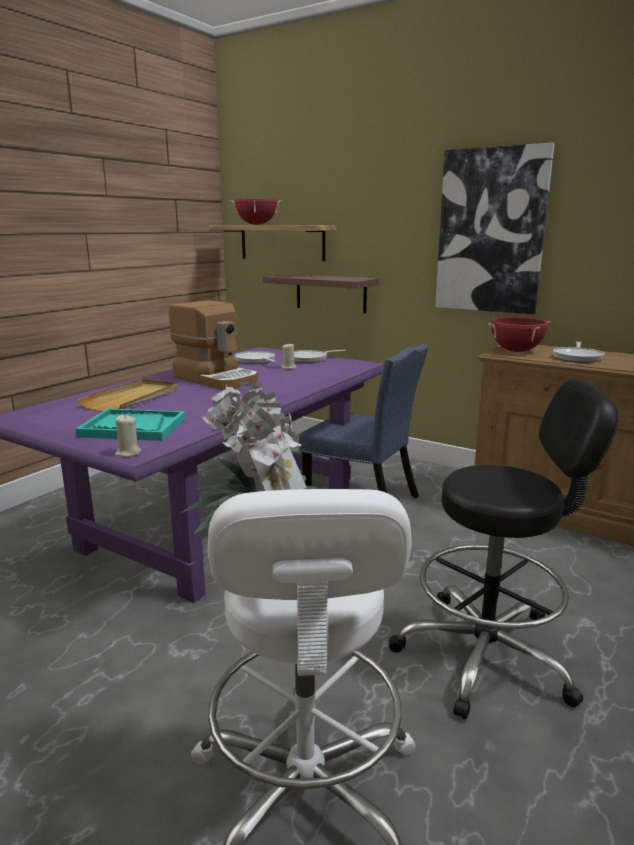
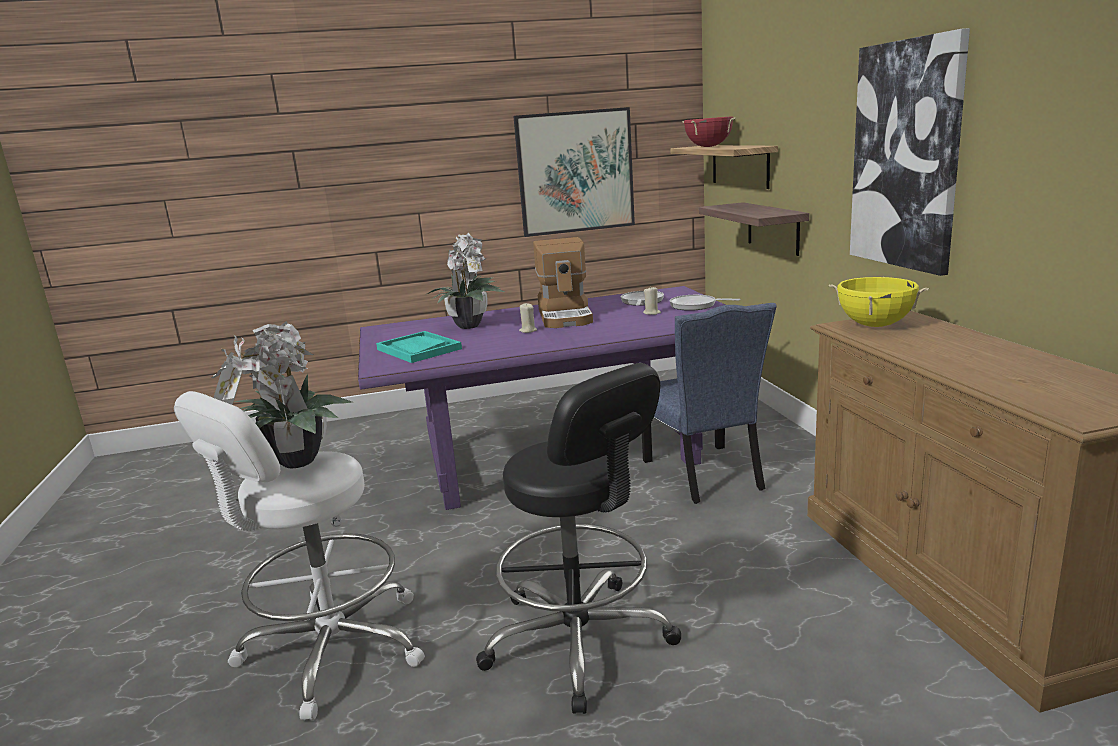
camera: 45 degrees right, 0 degrees up
beige tray [77,379,178,412] -> potted plant [427,233,505,329]
beige candle [115,415,141,457] -> beige candle moved to [519,303,537,333]
red cooking pot [488,317,550,352] -> yellow cooking pot [829,277,929,327]
frying pan [553,342,605,363] -> none
none -> picture [513,107,635,237]

